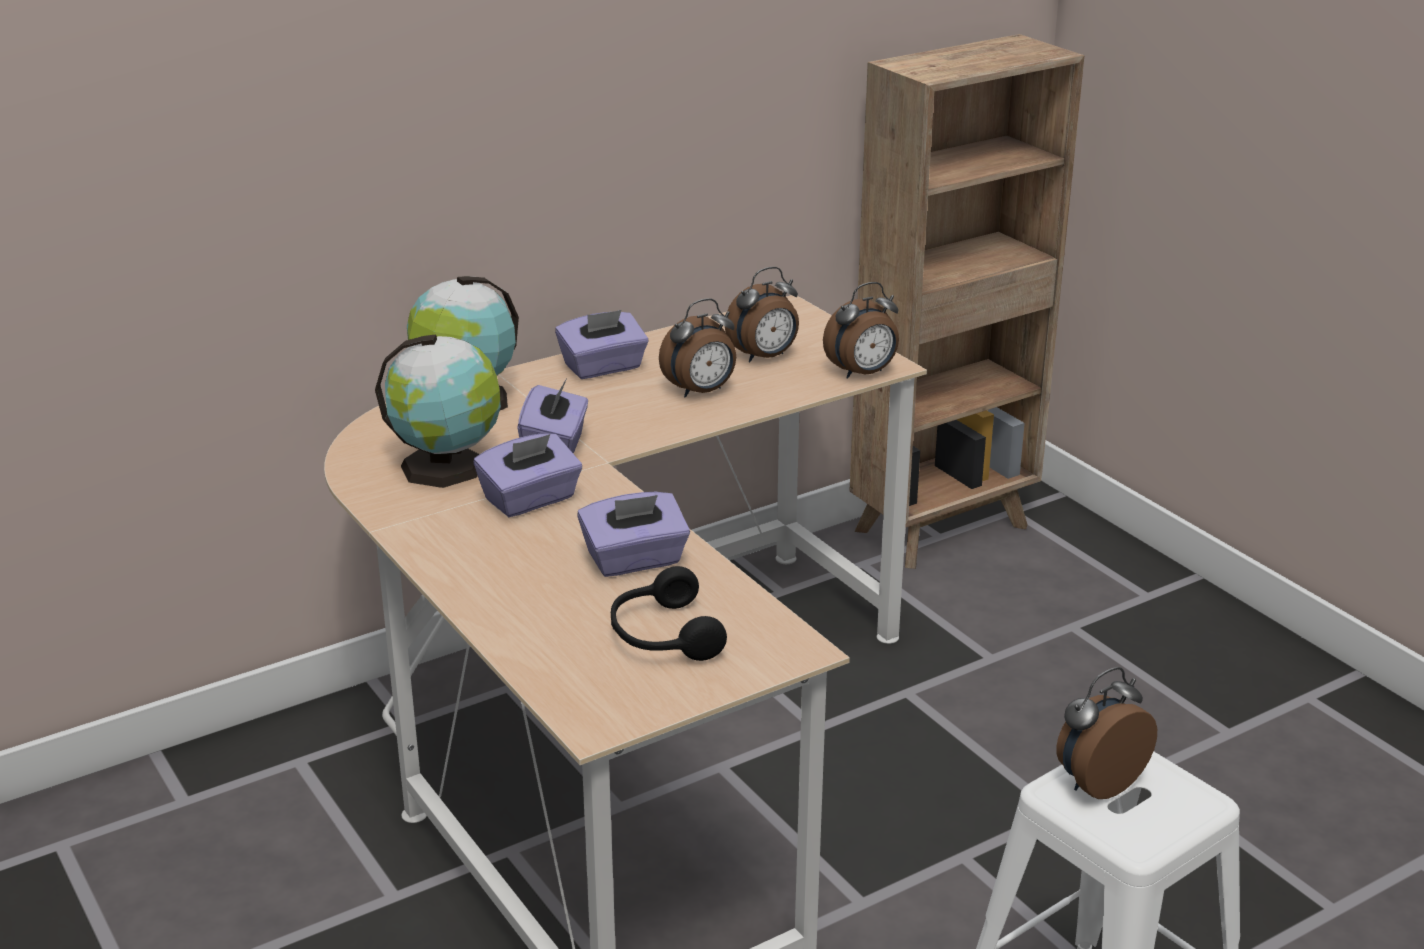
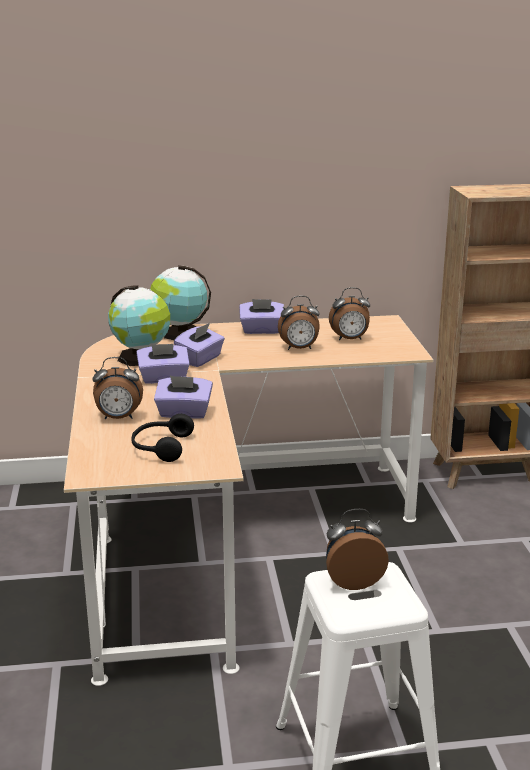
camera: 25 degrees right, 5 degrees down
alarm clock [823,282,899,379] -> alarm clock moved to [93,357,143,419]

